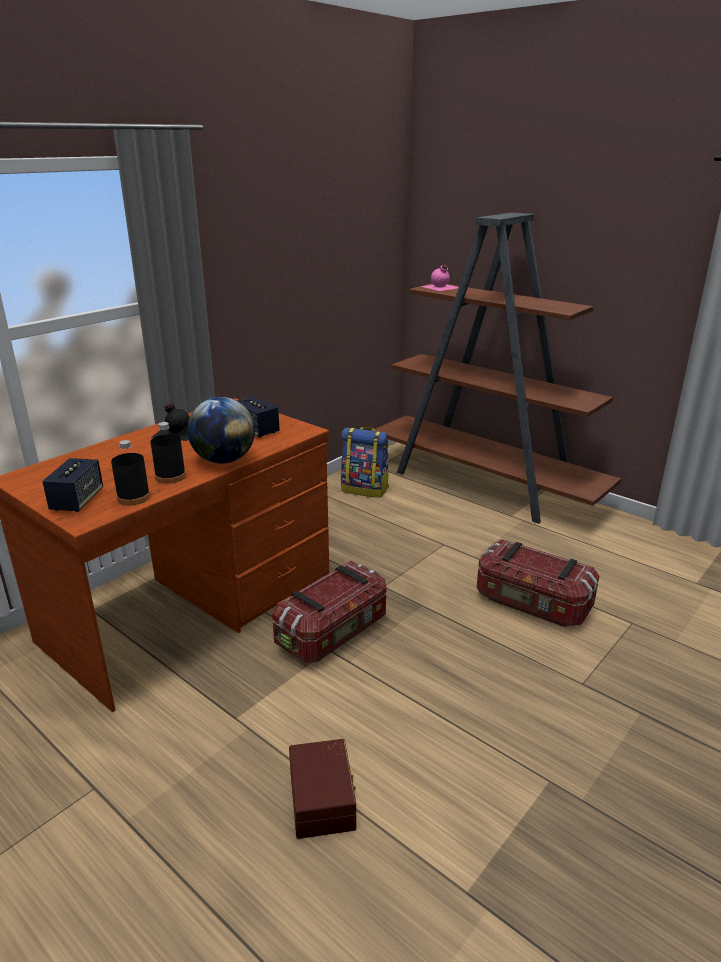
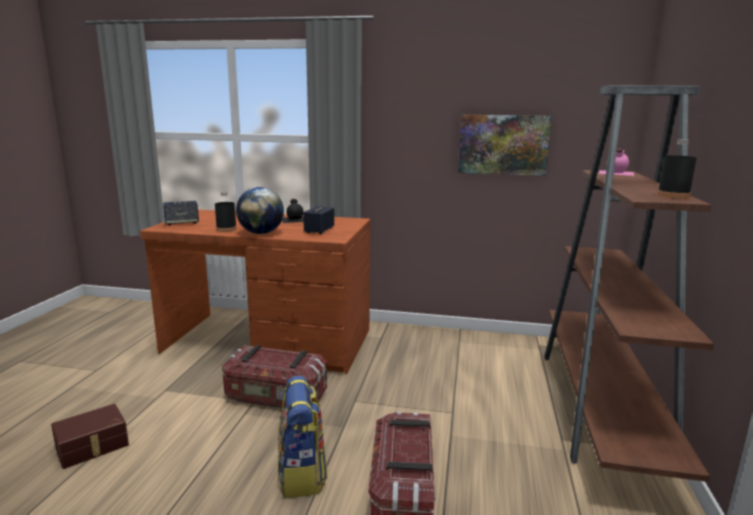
camera: 60 degrees right, 10 degrees down
black bottle [111,440,150,506] -> black bottle moved to [657,139,697,199]
backpack [341,427,389,498] -> backpack moved to [278,376,328,498]
none -> picture [458,115,552,176]

